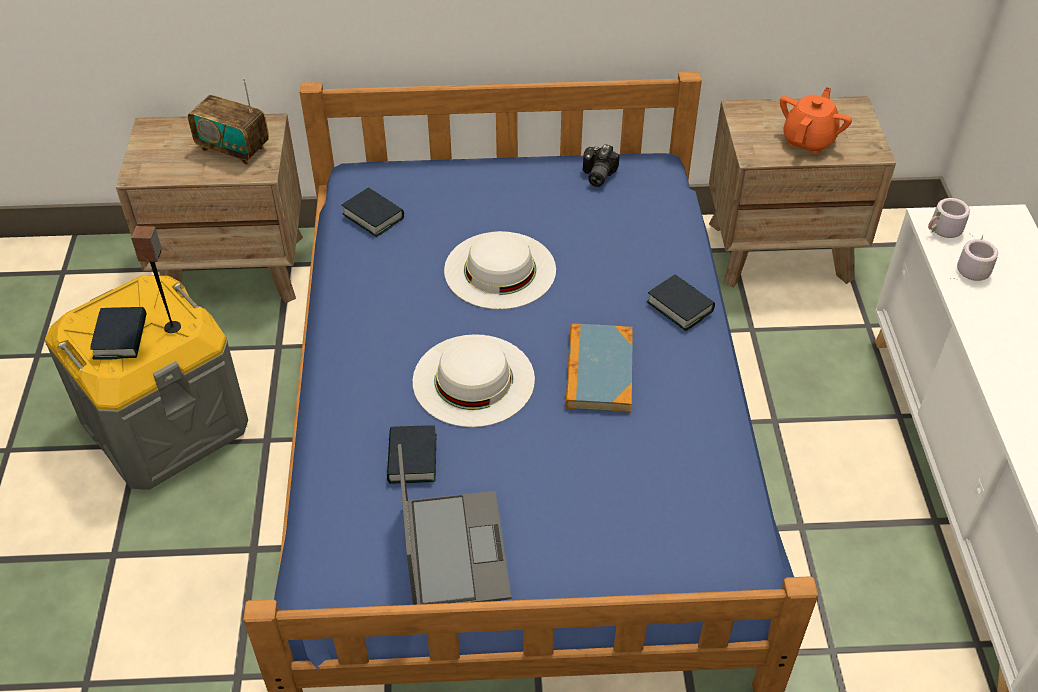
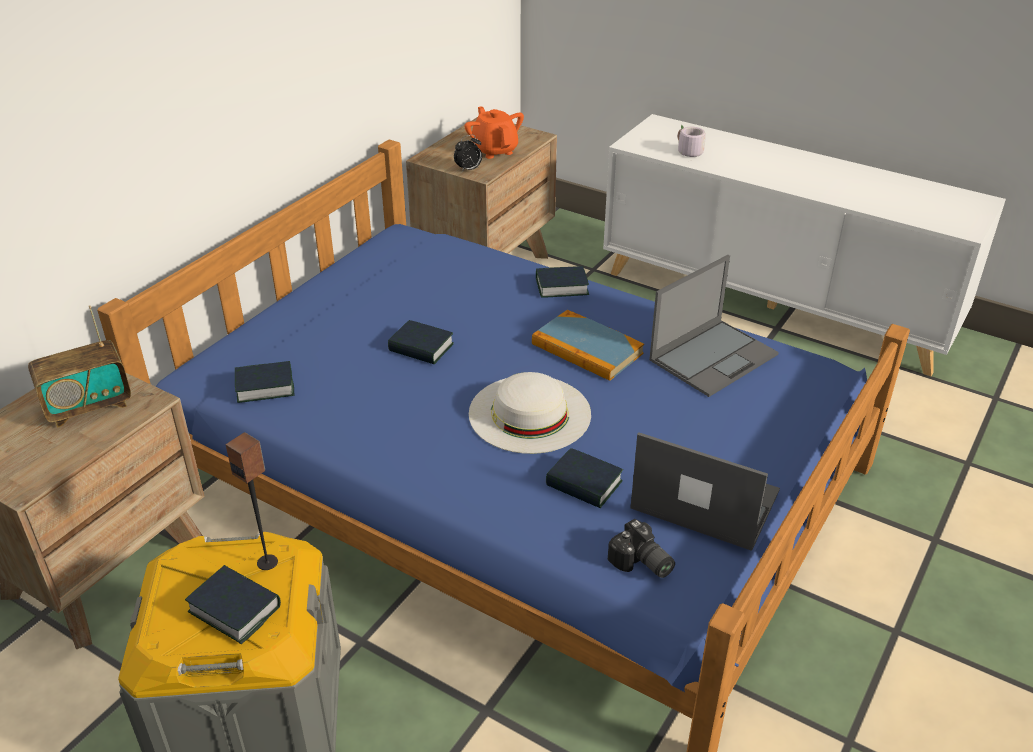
camera: 55 degrees left, 10 degrees down
white hat [444,231,556,309] -> book [388,320,454,364]
camera [583,144,619,187] -> camera moved to [608,519,675,578]
grey mug [928,198,970,238] -> none
none -> alarm clock [454,135,482,172]
none -> laptop [649,255,779,397]

